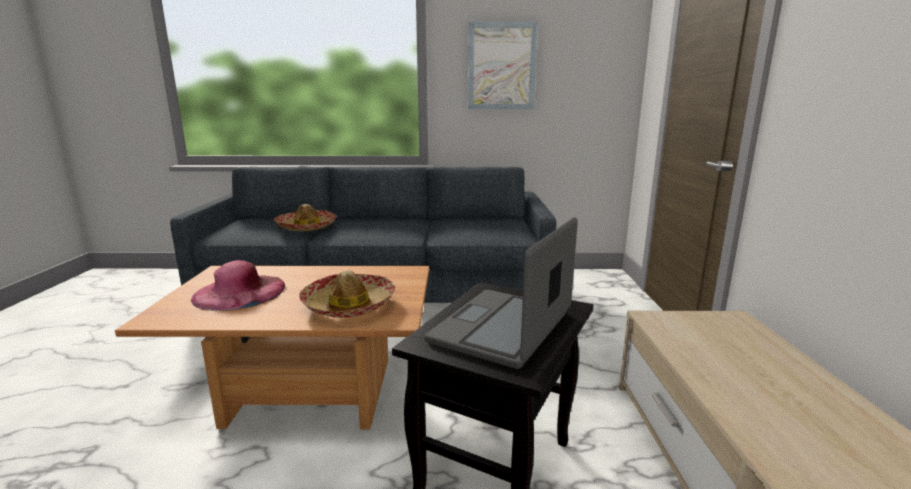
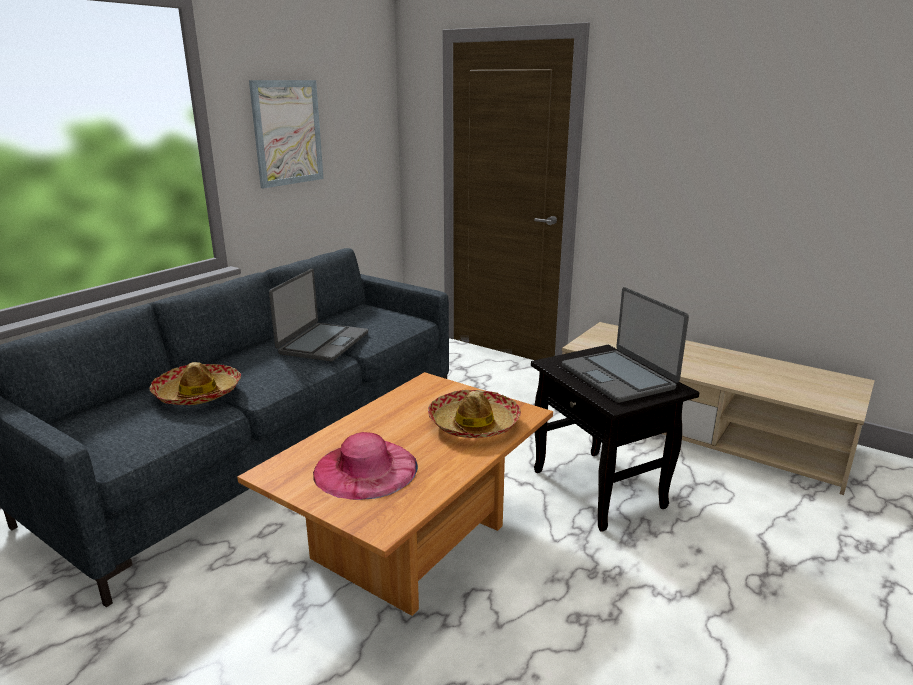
camera: 55 degrees left, 5 degrees up
none -> laptop [269,269,368,361]

